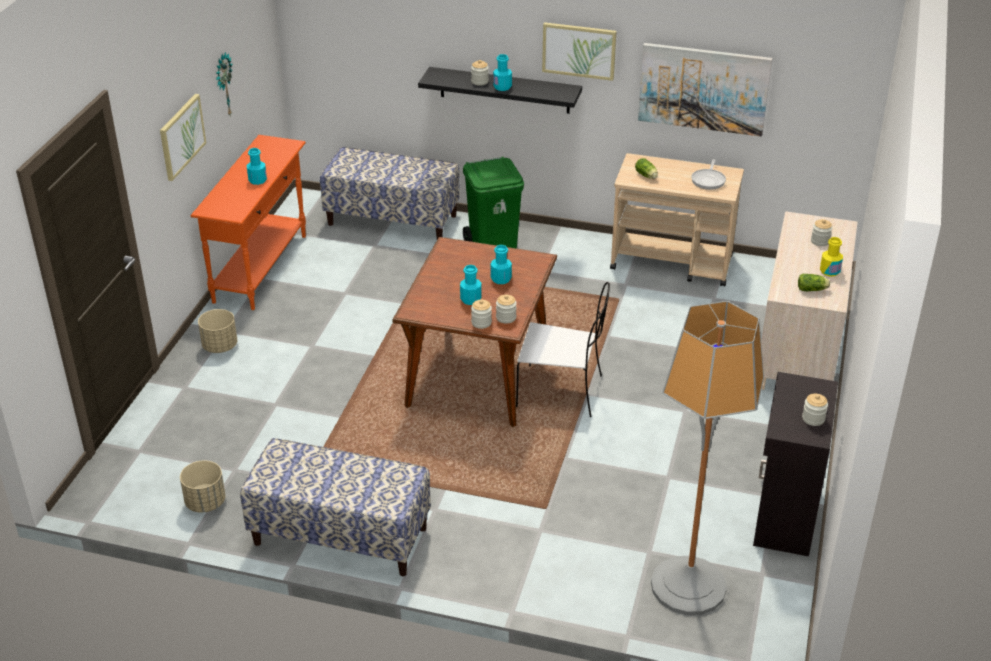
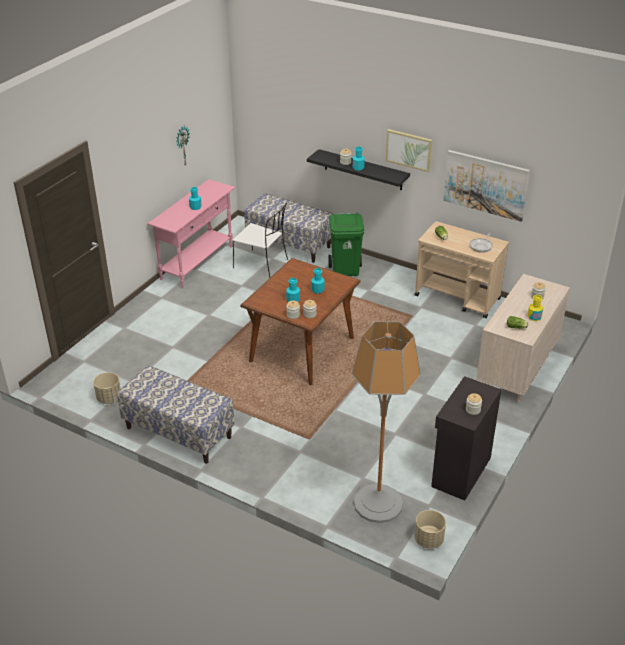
camera: 15 degrees right, 0 degrees up
picture [160,94,206,181] -> none
orange console table [191,135,306,310] -> pink console table [148,179,235,288]
beige planter [198,309,237,353] -> beige planter moved to [414,510,446,549]
white chair [516,282,610,417] -> white chair moved to [232,203,288,278]

